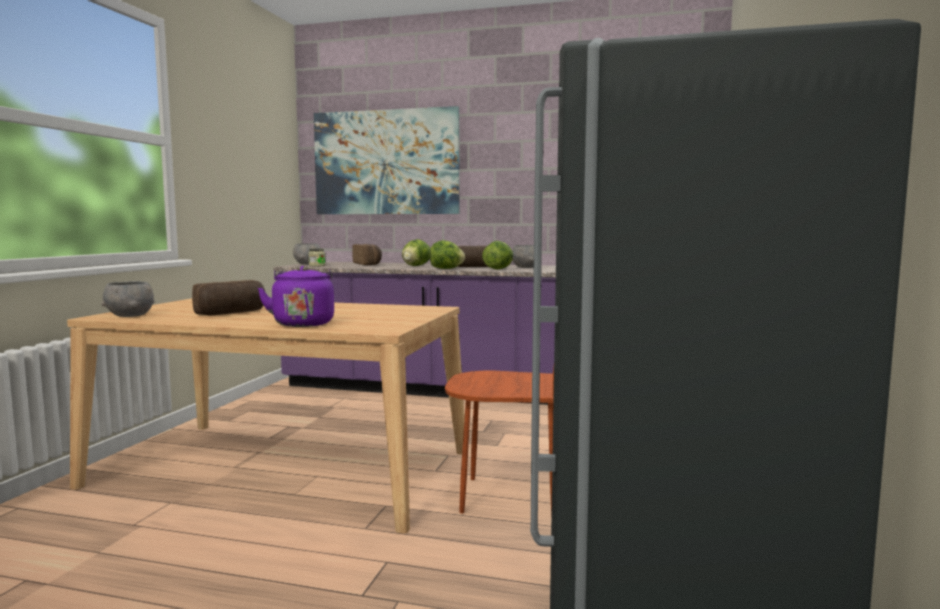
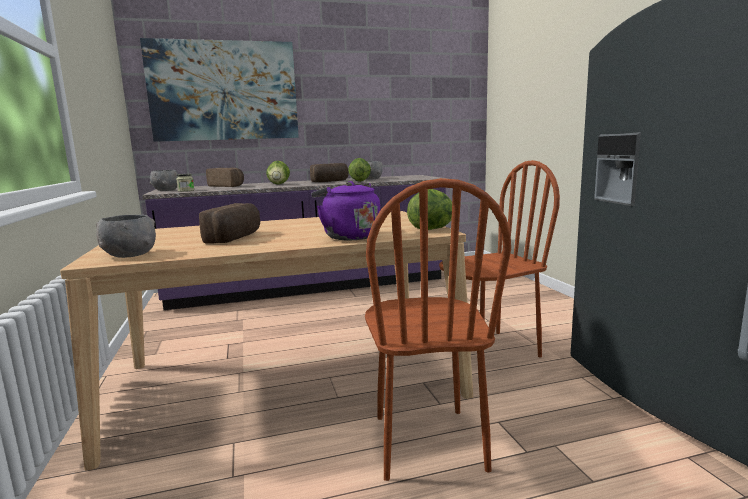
camera: 30 degrees left, 5 degrees up
lettuce [430,240,465,269] -> lettuce moved to [407,189,452,230]
none -> brown chair [365,178,511,481]

